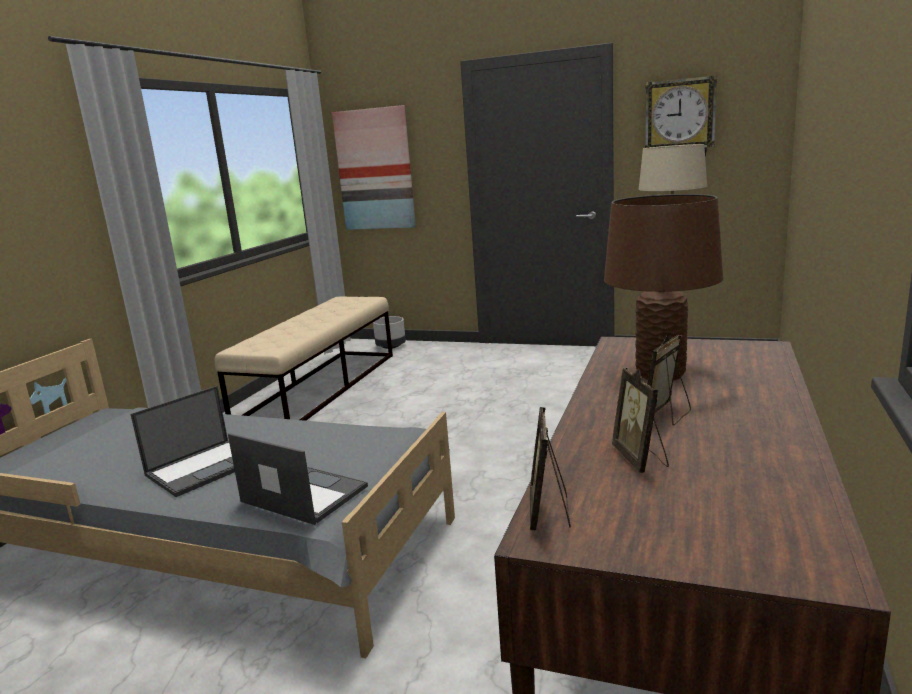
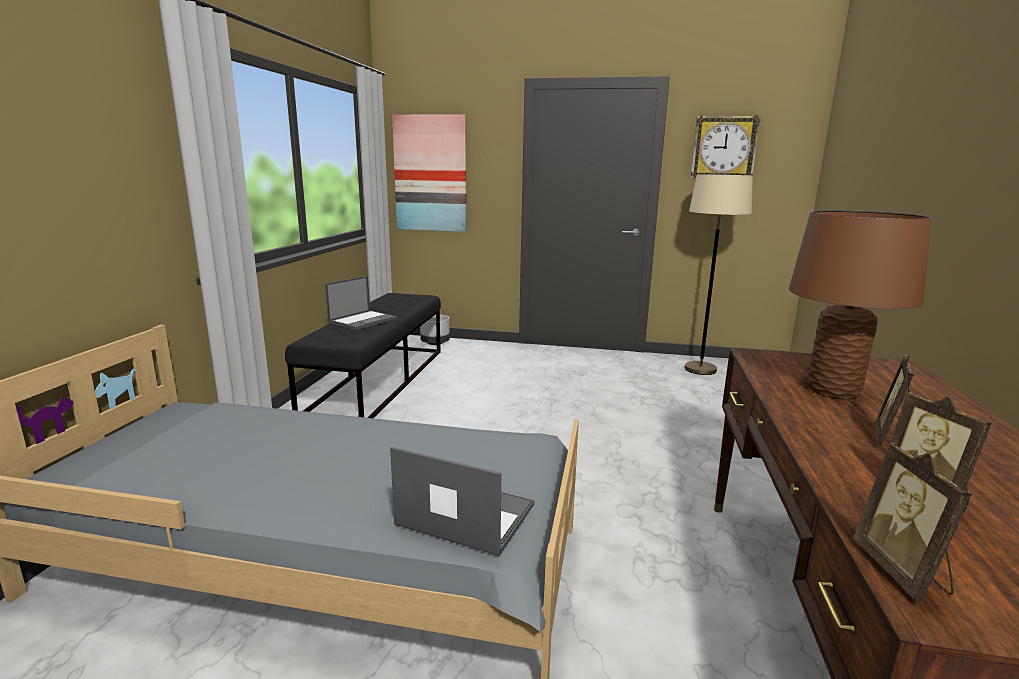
camera: 10 degrees left, 0 degrees up
laptop [130,386,235,497] -> laptop moved to [325,276,397,330]
beige bench [215,297,393,421] -> black bench [285,293,441,418]

